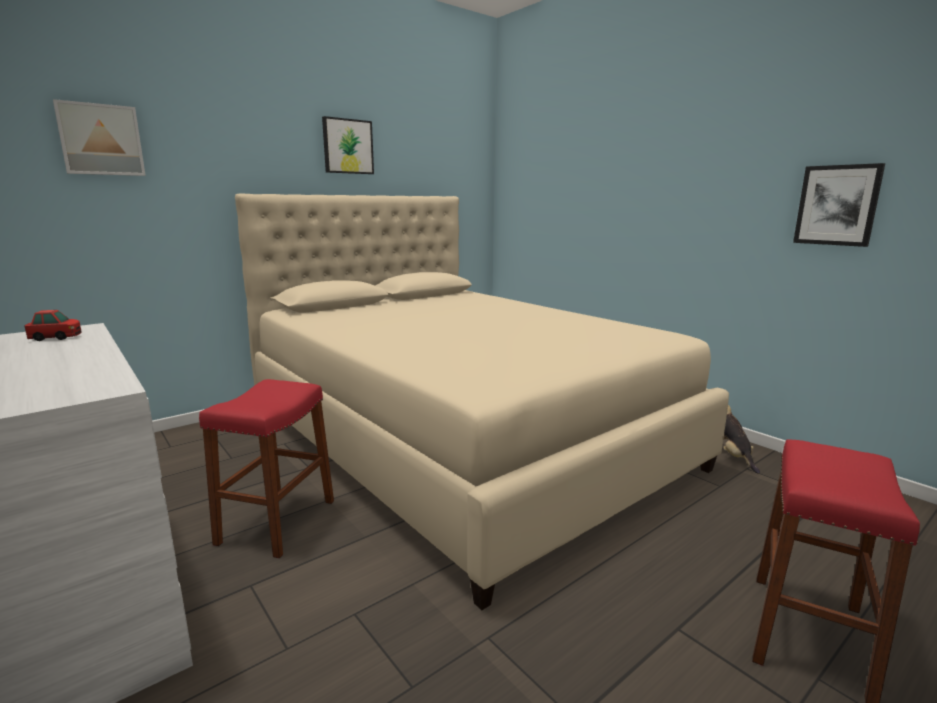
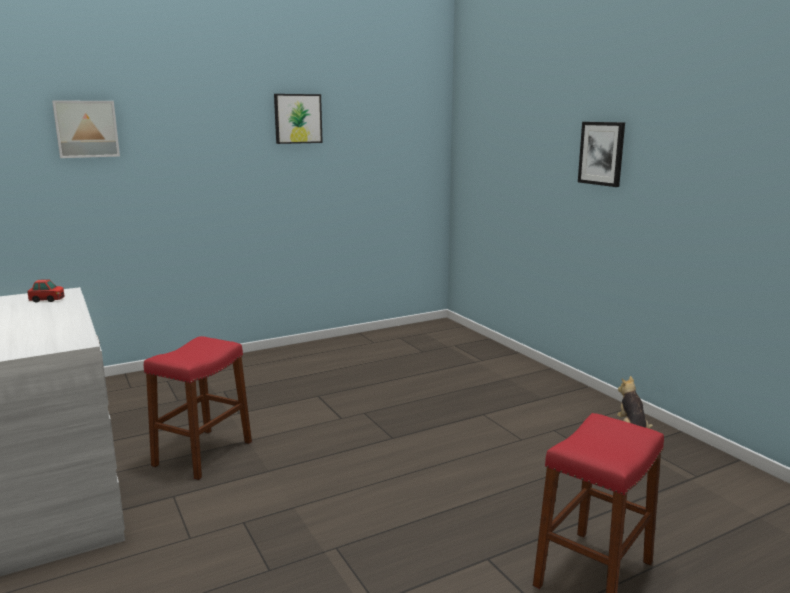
camera: 10 degrees right, 0 degrees up
beige bed [235,193,729,610] -> none
picture [793,163,885,247] -> picture moved to [578,122,625,187]

